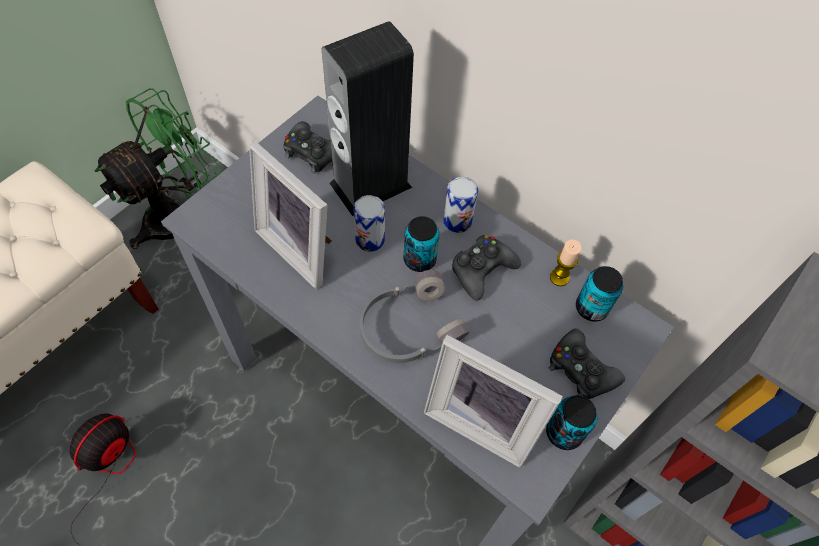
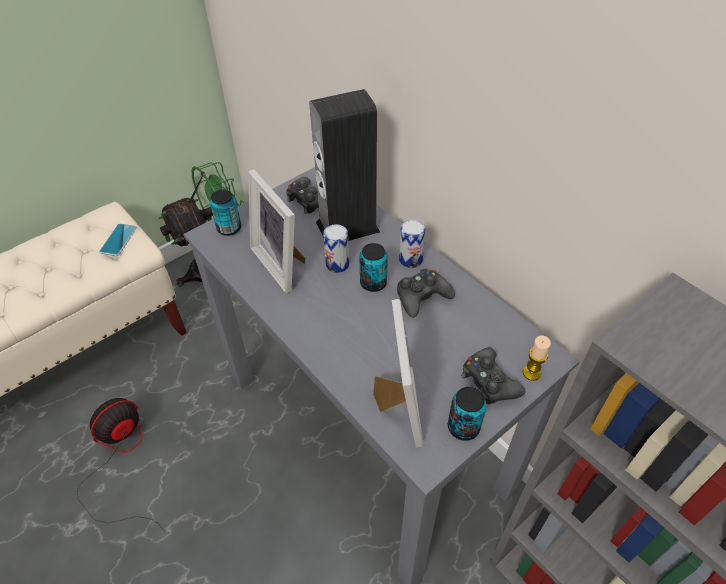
camera: 15 degrees right, 10 degrees down
grey headphones [360,270,470,363] -> none
picture frame [424,335,563,468] -> picture frame turned 135 degrees counterclockwise [373,299,424,448]
candle [550,239,582,286] -> candle moved to [523,335,551,381]
can [576,266,623,321] -> can moved to [210,189,241,236]
none -> phone [99,224,137,256]

